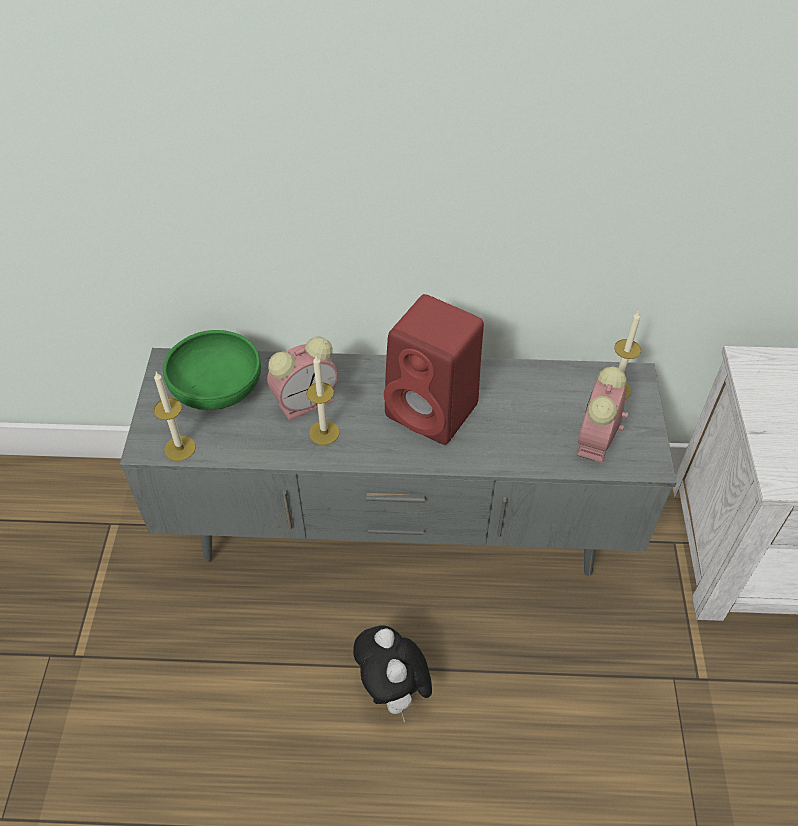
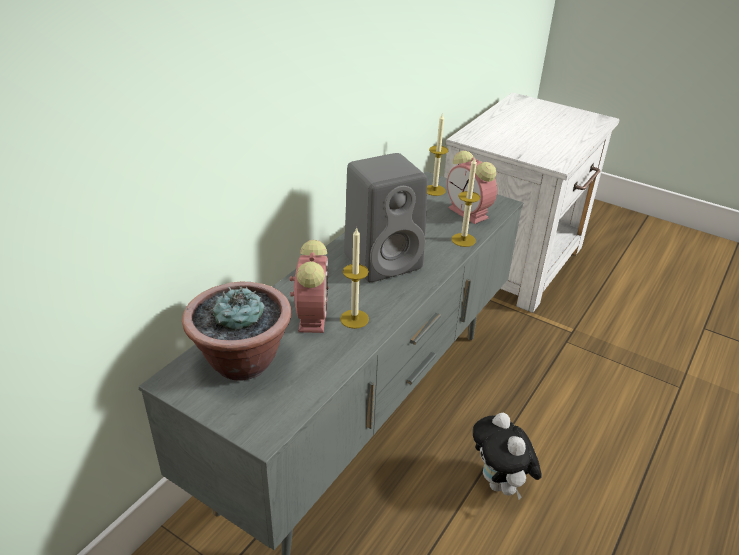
camera: 60 degrees left, 15 degrees down
candle [154,372,196,461] -> candle moved to [451,157,480,247]
green bowl [163,330,261,410] -> potted plant [182,282,291,381]
plush toy [353,626,432,722] -> plush toy turned 60 degrees clockwise [473,413,542,500]
red speaker [384,294,484,445] -> grey speaker [344,153,427,282]

